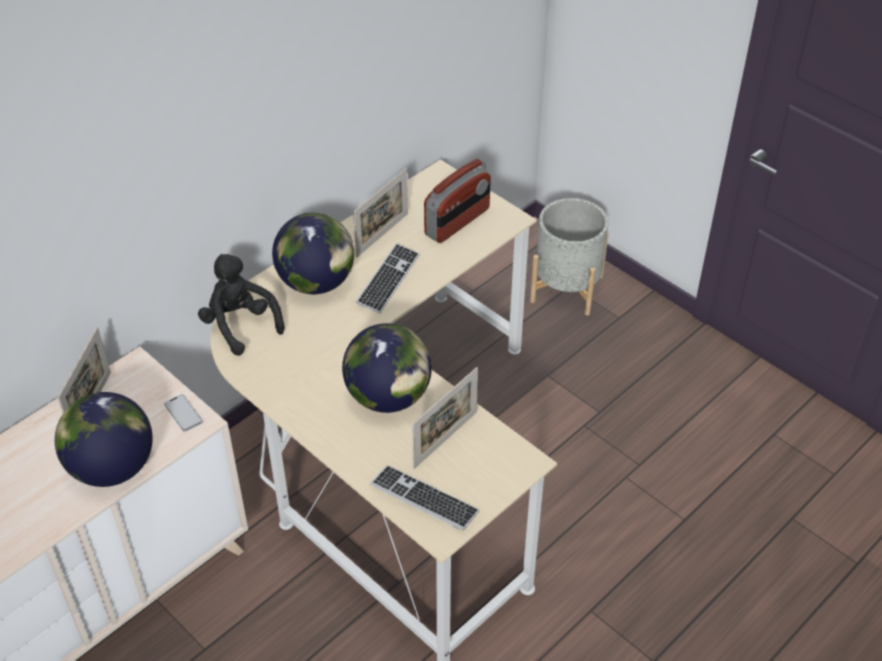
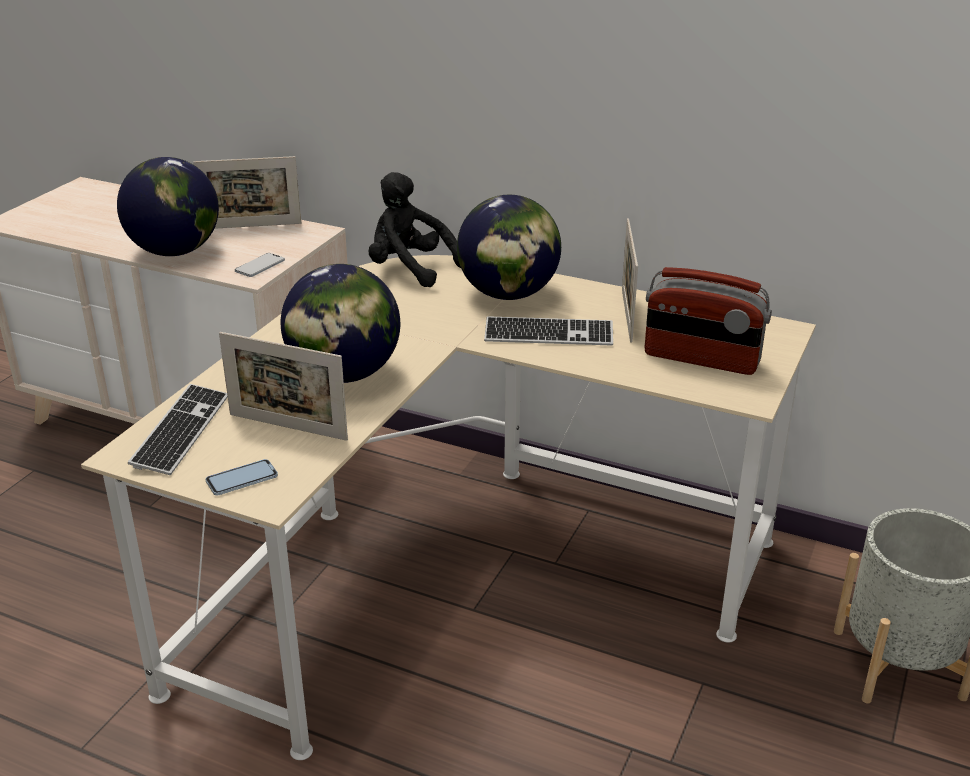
camera: 70 degrees right, 15 degrees down
black plush toy [198,254,284,356] -> black plush toy turned 90 degrees counterclockwise [369,172,461,287]
picture frame [353,169,408,257] -> picture frame turned 75 degrees clockwise [622,218,638,343]
none -> phone [205,459,278,495]

